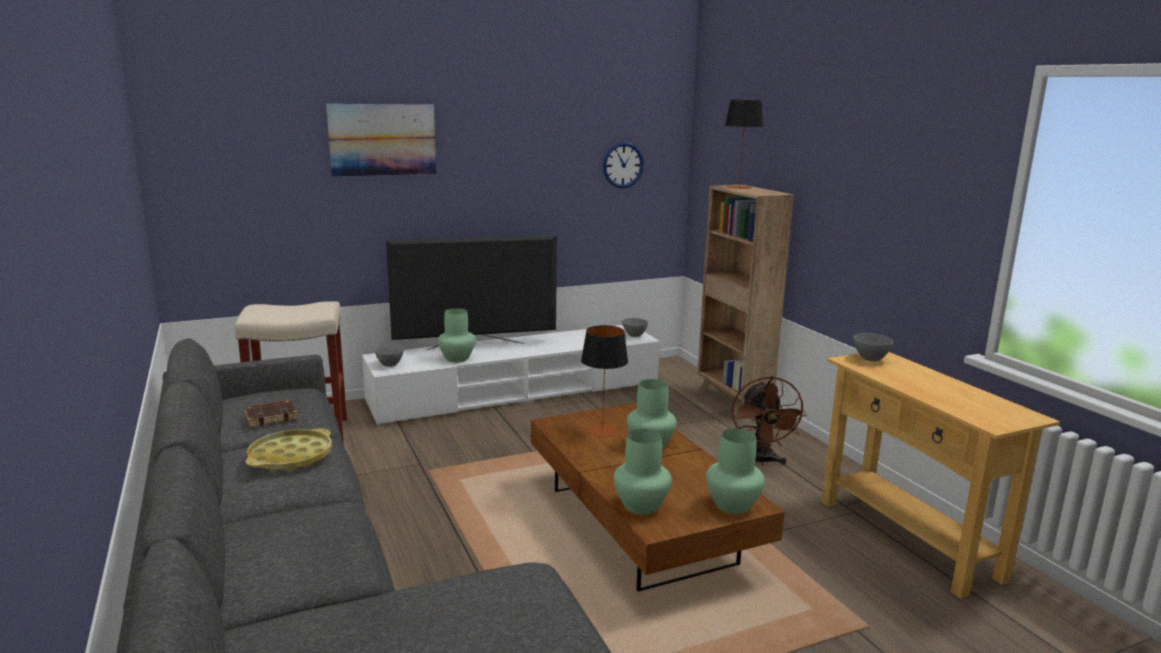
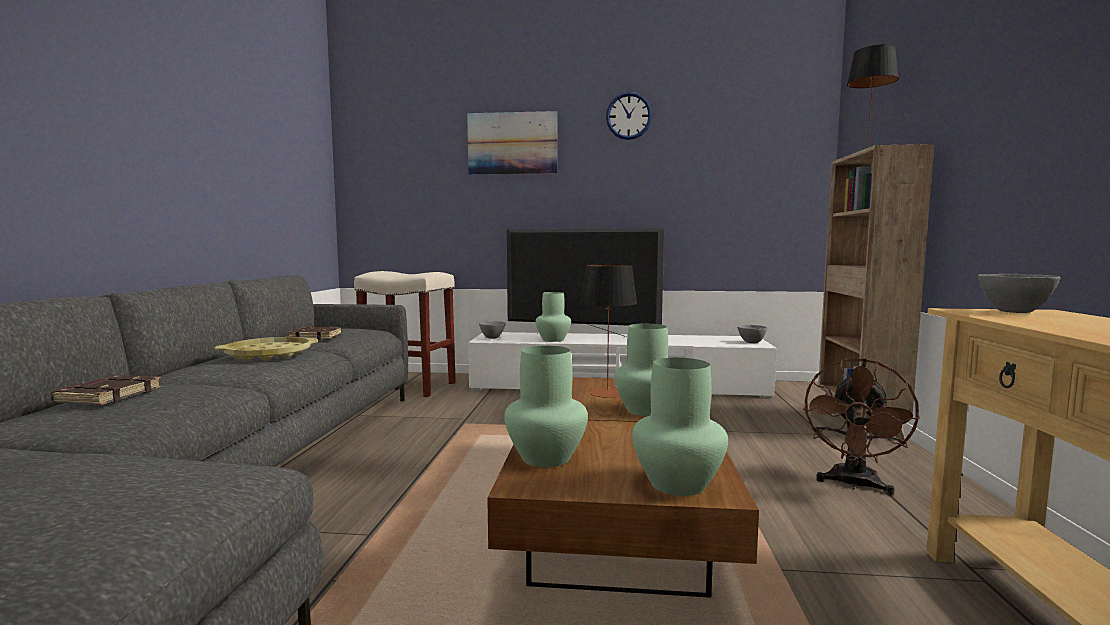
camera: 30 degrees right, 10 degrees down
wall clock [603,142,644,188] -> wall clock moved to [606,92,652,140]
none -> brown book [51,375,161,405]

